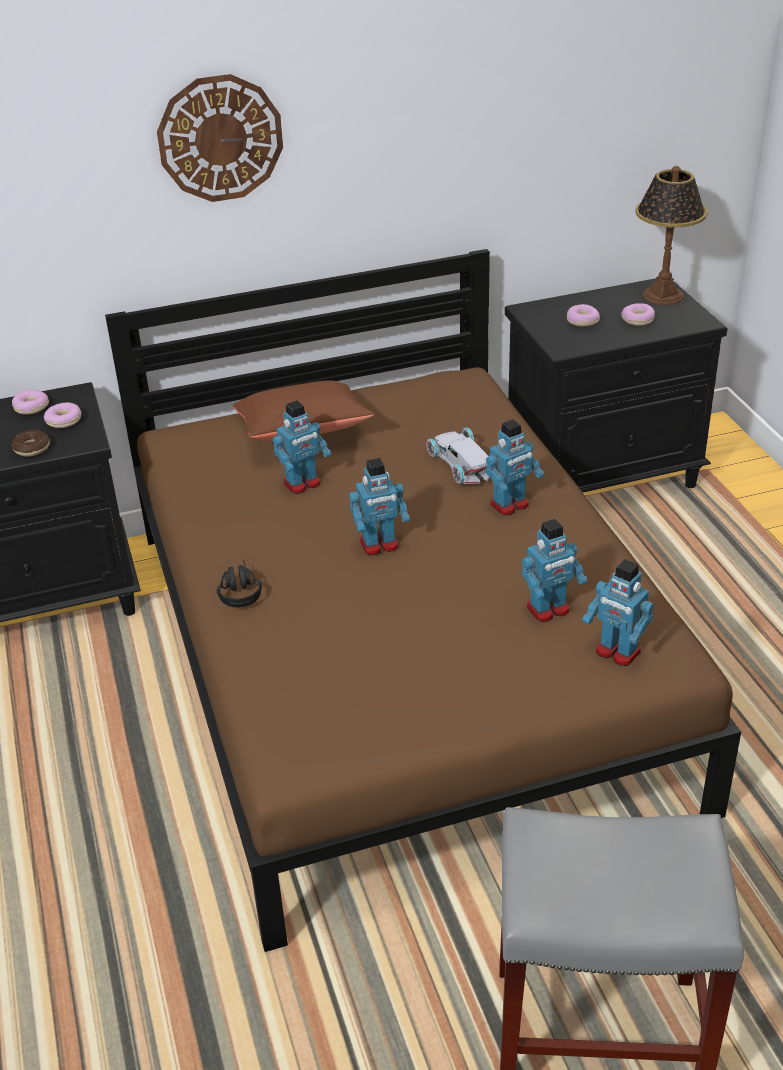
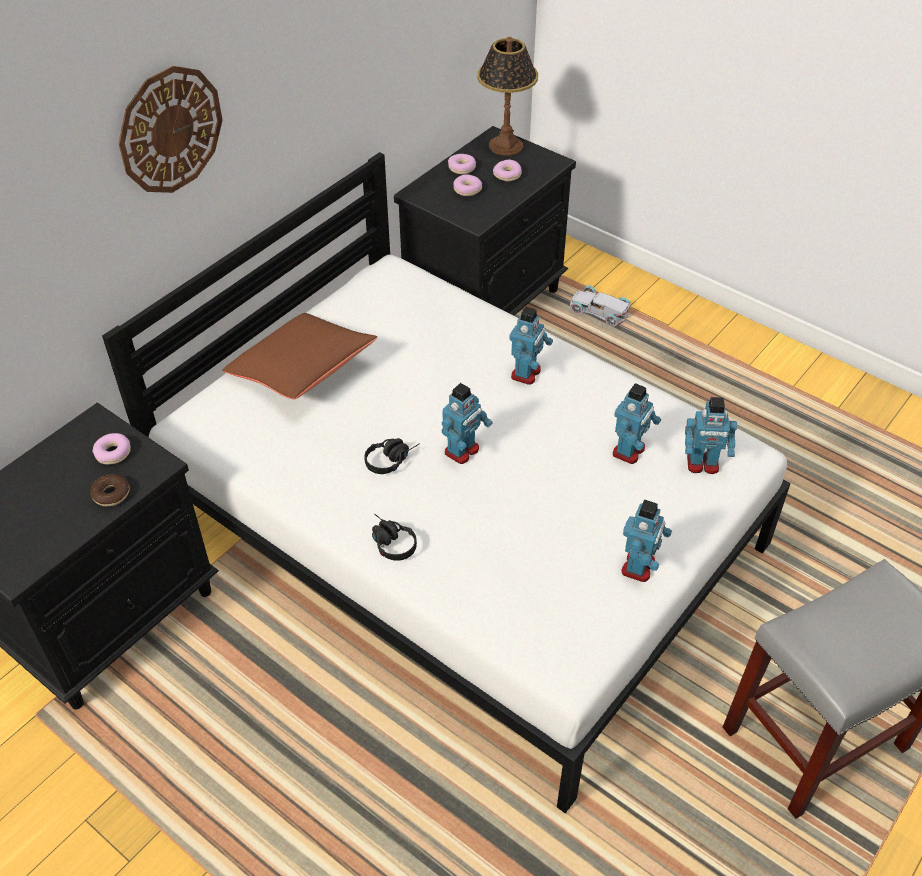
camera: 35 degrees left, 10 degrees up
donut [12,390,49,415] -> donut moved to [448,154,476,174]
brown bed [105,249,741,952] -> white bed [102,152,791,813]
toy robot [273,401,331,494] -> toy robot moved to [621,500,672,582]
white toy car [426,427,491,484] -> white toy car moved to [569,285,631,327]
none -> black headphones [365,438,420,474]

